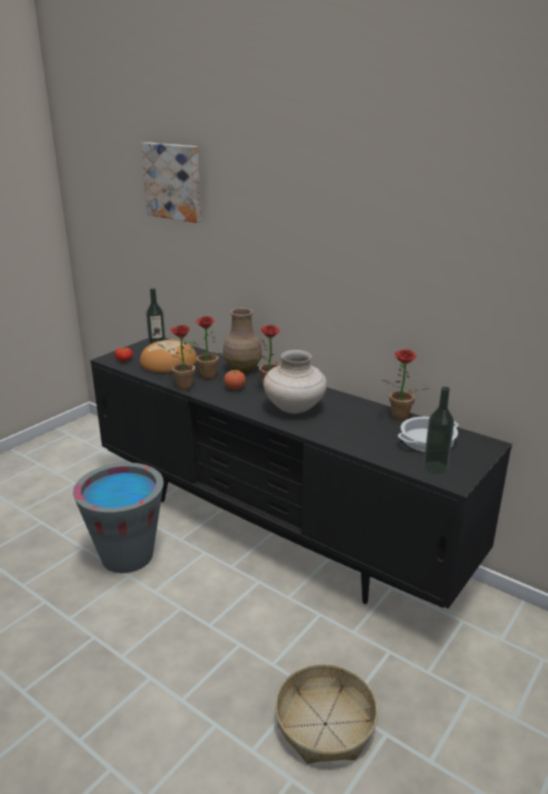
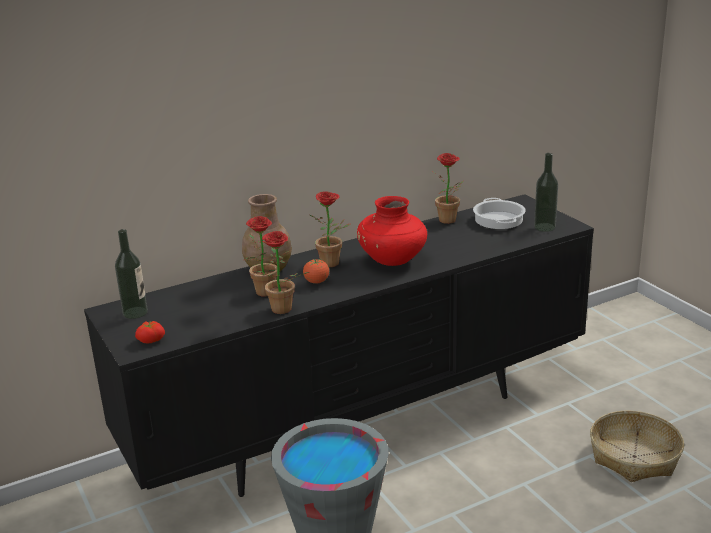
camera: 65 degrees left, 0 degrees up
bread [140,339,197,373] -> none
picture [141,142,201,223] -> none
beige vase [263,350,327,414] -> red vase [357,196,427,266]

